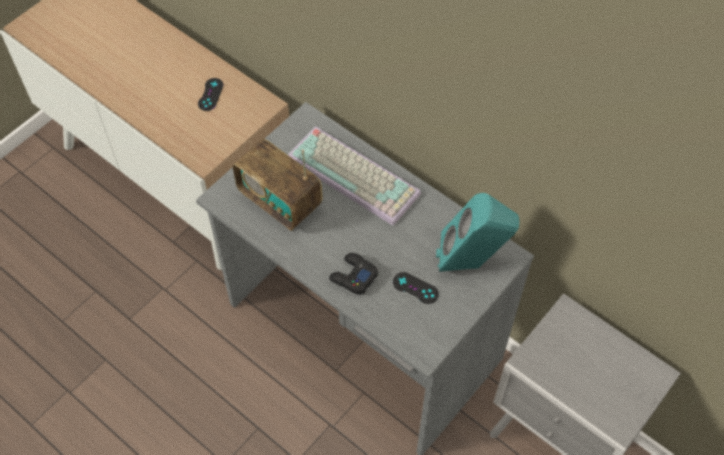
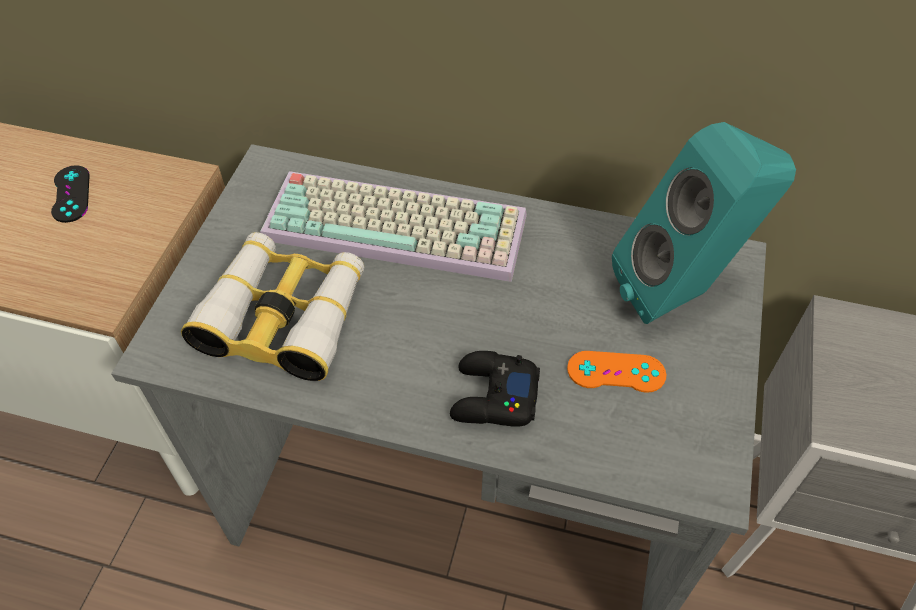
camera: 25 degrees left, 5 degrees down
radio [233,139,323,231] -> binoculars [181,232,364,381]
black game controller [393,272,439,304] -> orange game controller [567,351,666,393]

